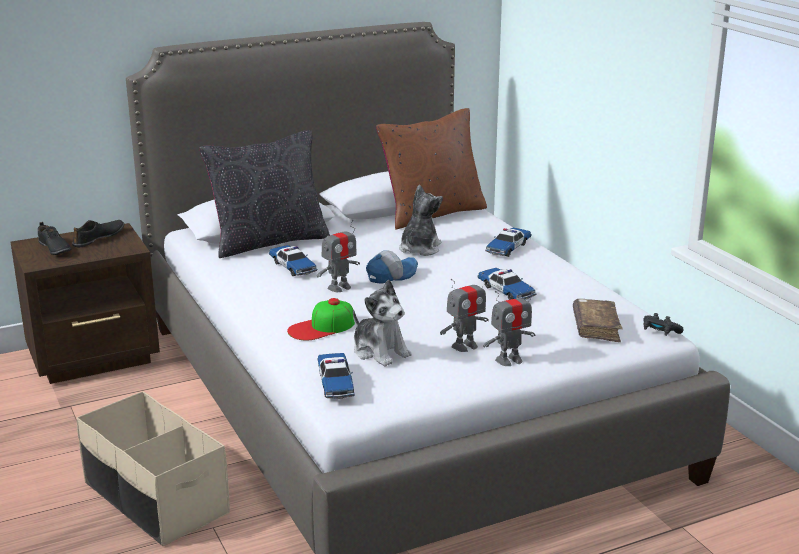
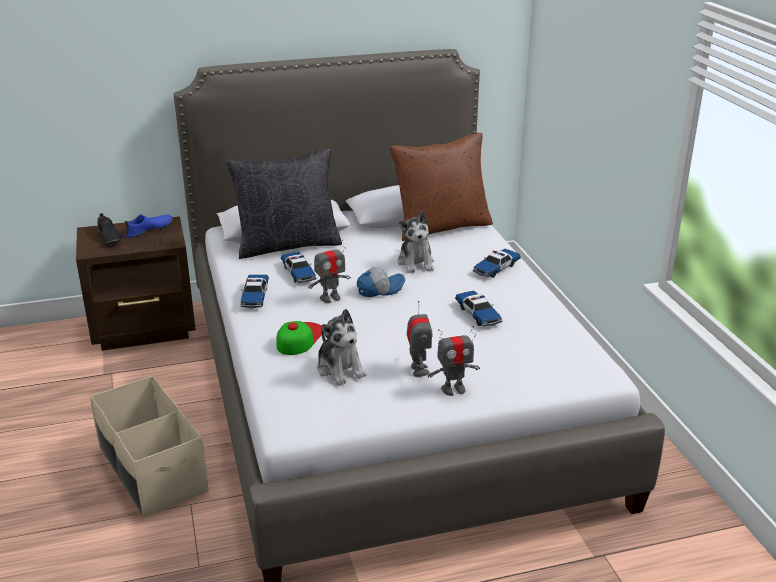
camera: 10 degrees right, 5 degrees up
black shoe [72,220,124,247] -> blue shoe [125,214,172,238]
cap [287,298,355,341] -> cap turned 135 degrees clockwise [276,321,322,355]
toy car [318,353,354,399] -> toy car moved to [240,275,269,308]
plush toy [399,185,443,256] -> plush toy turned 135 degrees clockwise [398,211,434,273]
toy robot [440,272,489,352] -> toy robot turned 75 degrees counterclockwise [407,301,433,377]
brown book [573,299,623,342] -> none
black game controller [643,313,684,336] -> none

